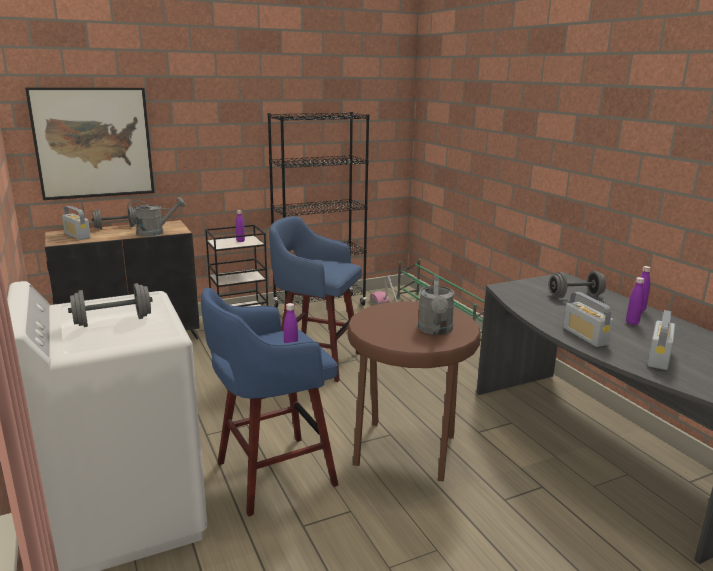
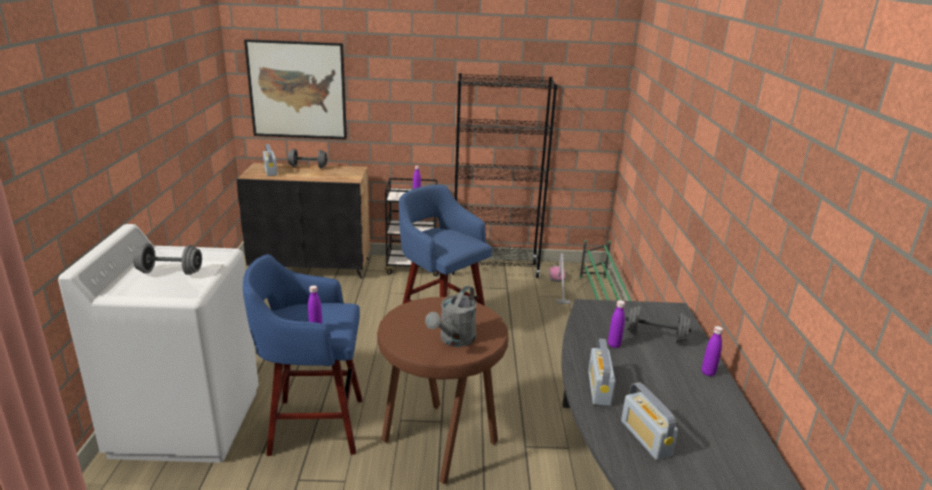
camera: 25 degrees right, 5 degrees up
grey watering can [127,197,185,237] -> none
purple bottle [626,277,644,325] -> purple bottle moved to [608,300,625,348]
radio [647,310,675,370] -> radio turned 75 degrees counterclockwise [621,382,678,460]

